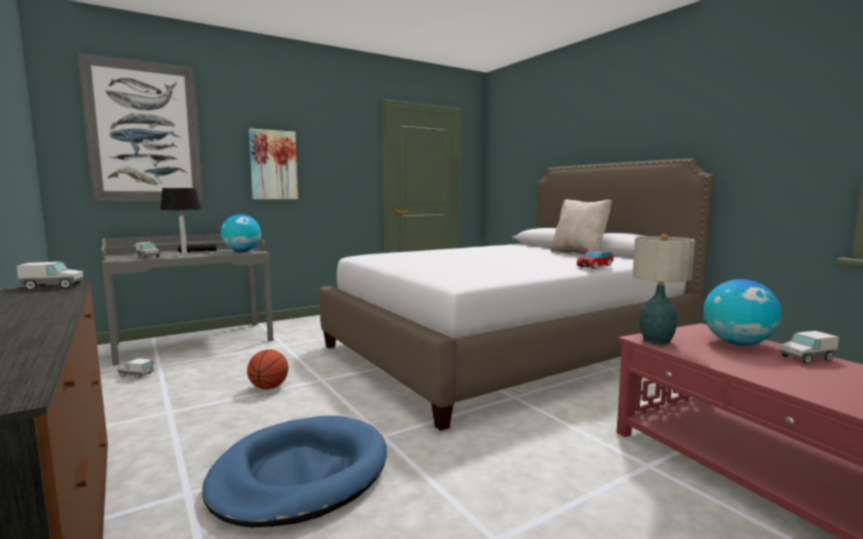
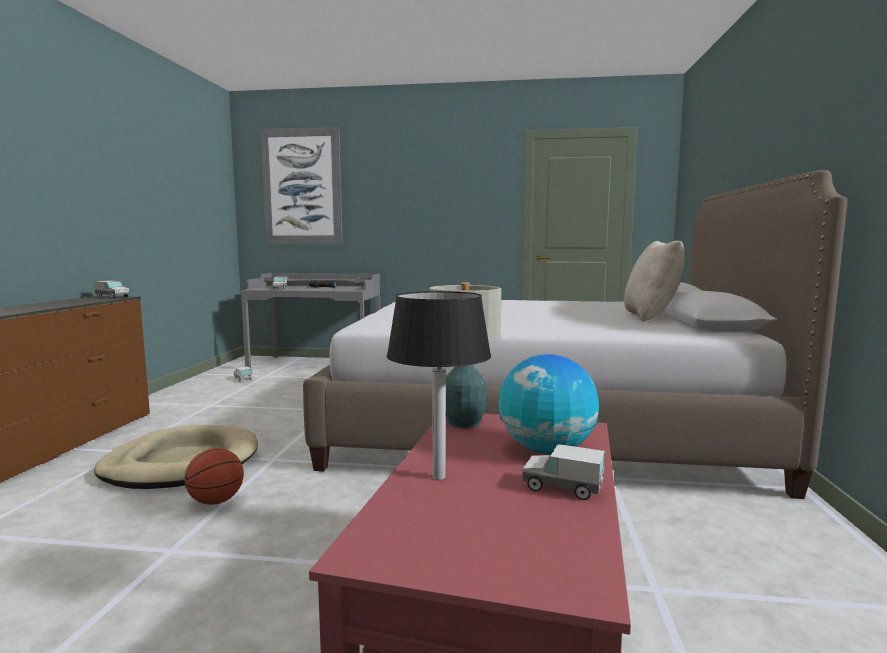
camera: 40 degrees right, 0 degrees up
black table lamp [160,188,201,256] -> black table lamp moved to [387,291,491,480]
blue dog bed [202,415,387,527] -> beige dog bed [94,425,258,489]
globe [221,214,261,252] -> none
basketball [247,349,288,389] -> basketball moved to [185,448,244,505]
picture [249,128,298,199] -> none
toy car [577,251,614,269] -> none

